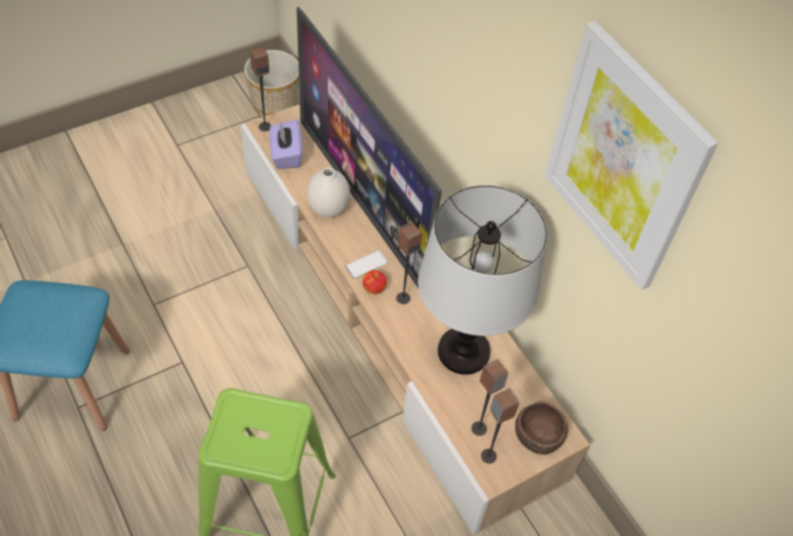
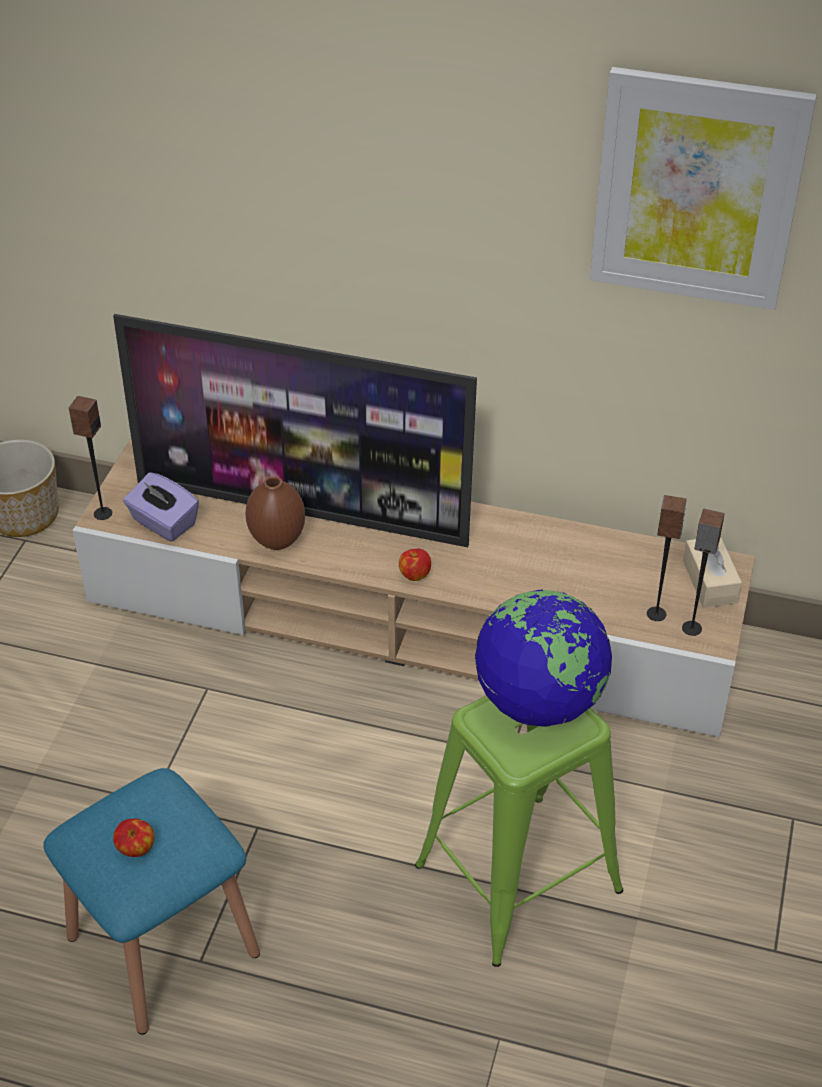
camera: 40 degrees left, 10 degrees down
white vase [307,167,350,218] -> brown vase [246,476,305,550]
phone [345,250,388,279] -> none
speaker [396,222,422,304] -> none
table lamp [418,185,547,375] -> none
brown bowl [515,401,568,455] -> beige tissue box [683,536,742,608]
none -> apple [113,819,154,857]
none -> globe [475,589,612,727]

